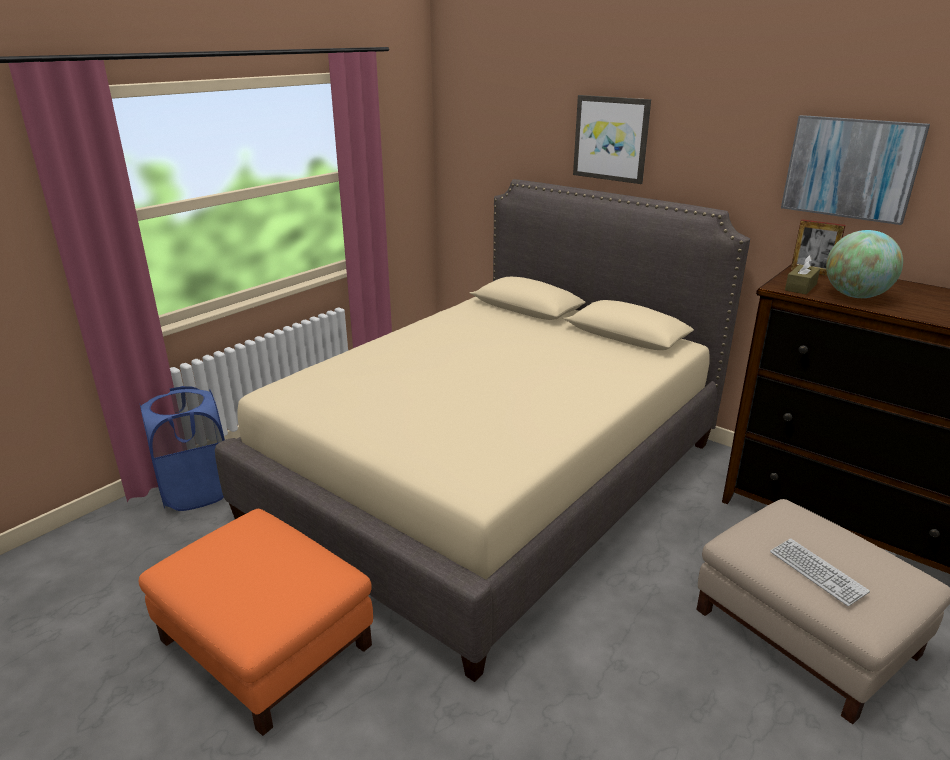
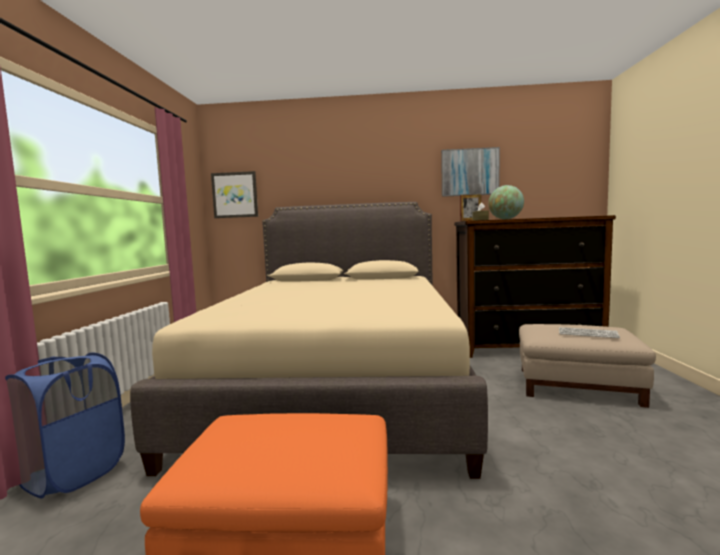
camera: 35 degrees left, 20 degrees down
picture [573,95,651,184] -> picture moved to [211,171,258,218]

